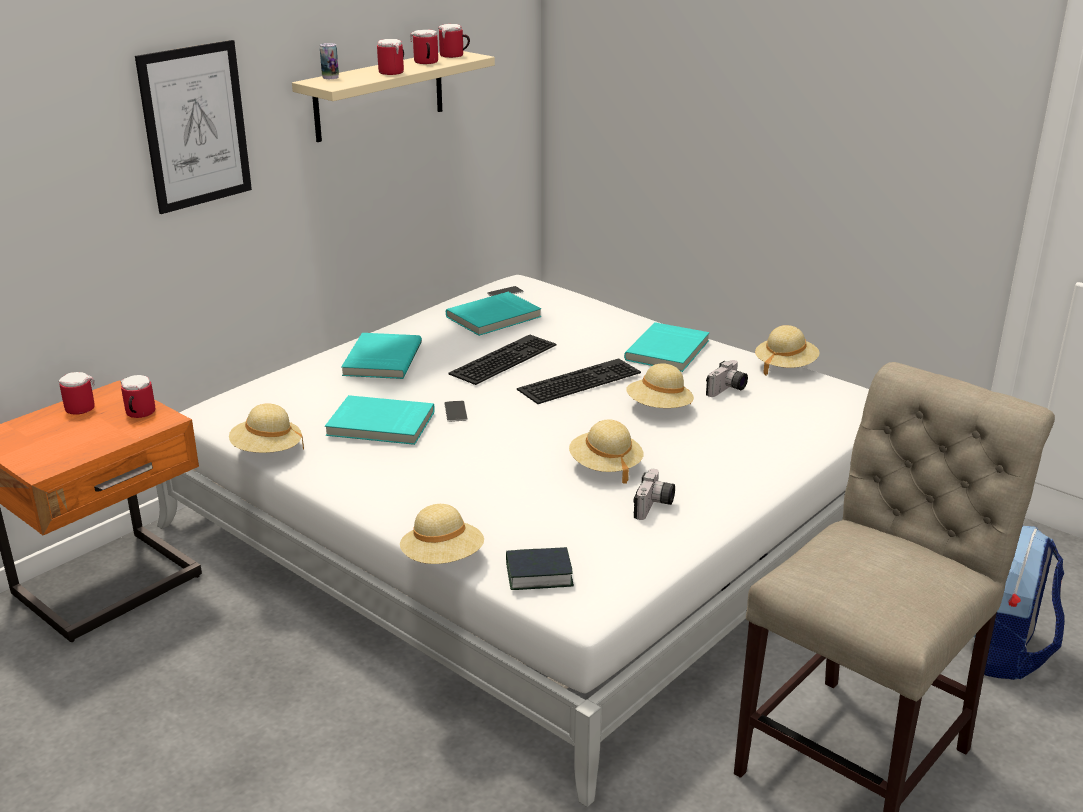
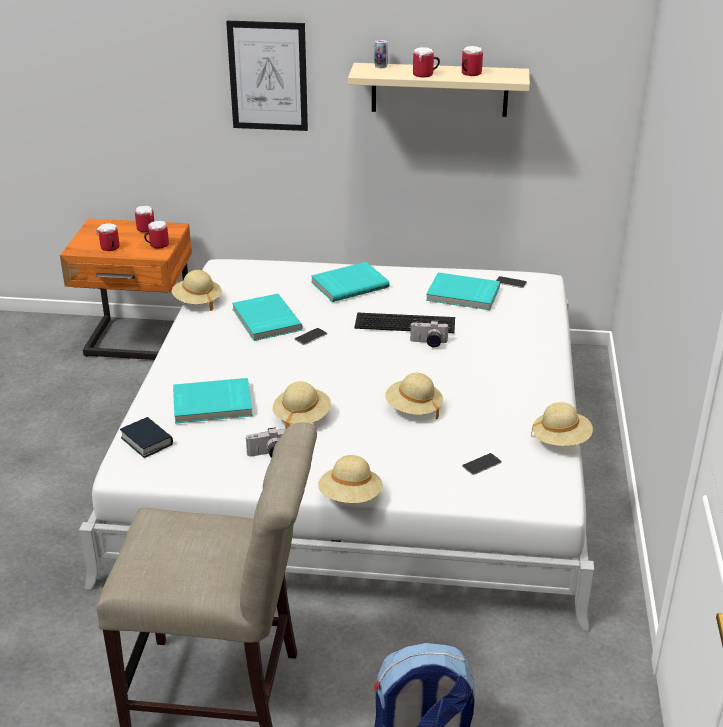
camera: 55 degrees right, 5 degrees up
beige hat [400,504,484,564] -> beige hat moved to [318,455,382,503]
mug [438,24,470,58] -> mug moved to [96,223,120,251]
keyboard [517,358,641,404] -> none
turquoise book [624,322,710,372] -> turquoise book moved to [173,378,253,424]
camera [706,360,748,397] -> camera moved to [410,321,449,347]
none -> phone [462,453,502,475]

